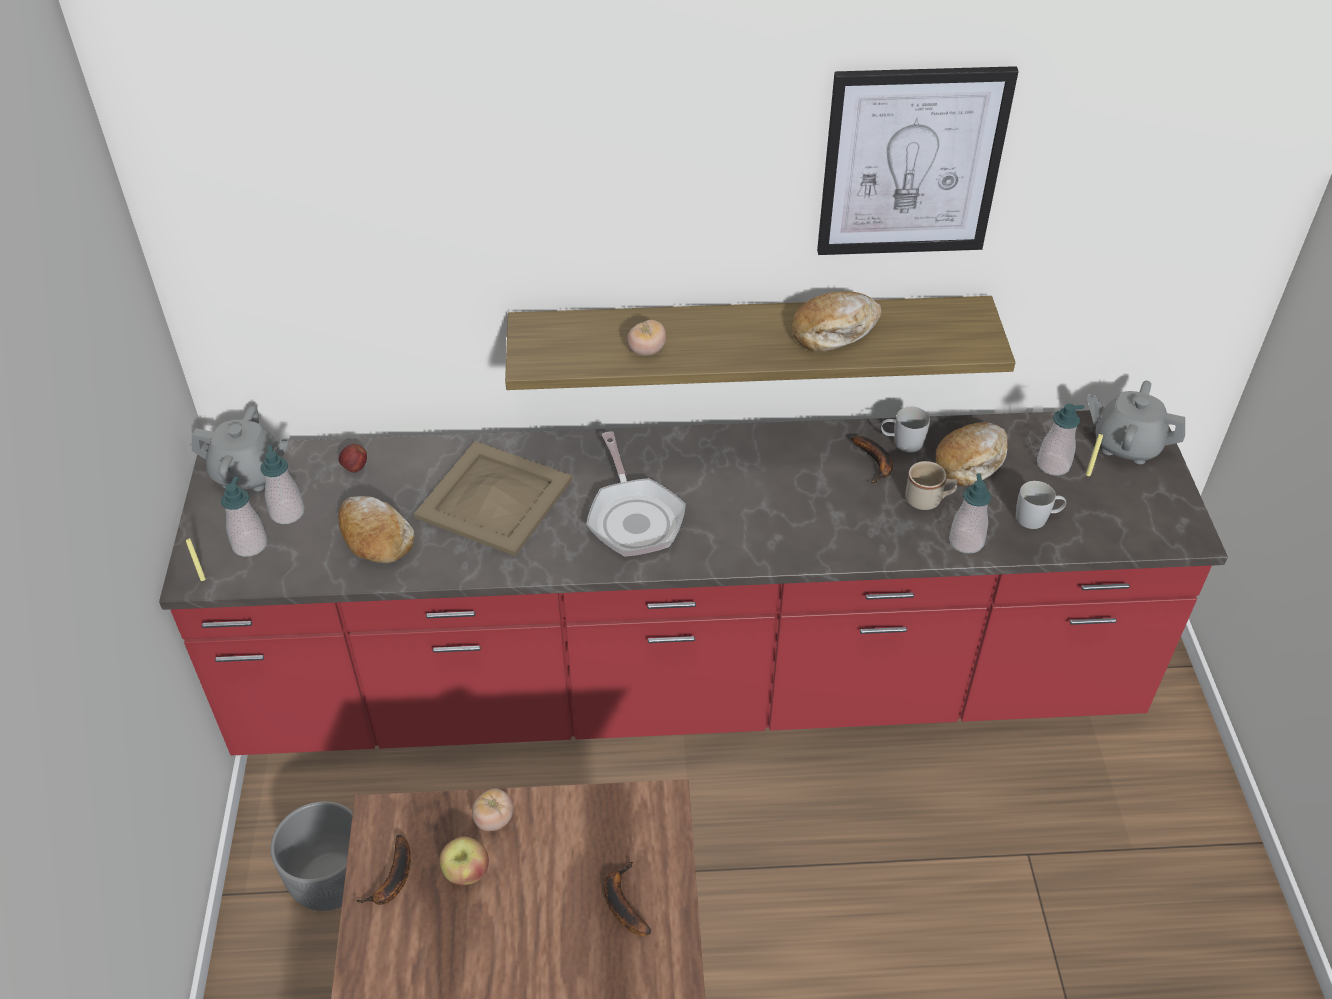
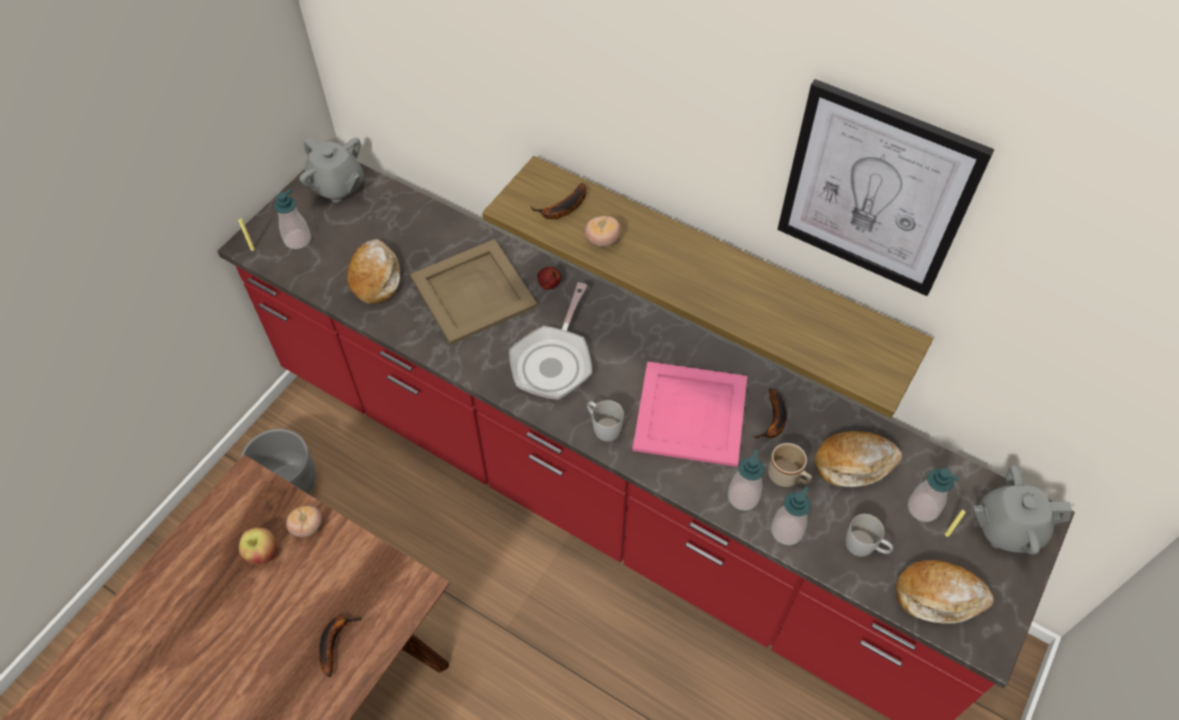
camera: 35 degrees right, 10 degrees up
soap dispenser [260,445,305,524] -> soap dispenser moved to [728,449,764,511]
apple [338,444,367,473] -> apple moved to [537,267,561,290]
banana [355,835,411,905] -> banana moved to [530,183,587,219]
bread [792,291,881,352] -> bread moved to [896,560,994,624]
white mug [881,407,930,452] -> white mug moved to [587,400,624,441]
grey teapot [1087,381,1185,464] -> grey teapot turned 60 degrees counterclockwise [973,465,1072,555]
none -> pink tray [632,361,747,467]

